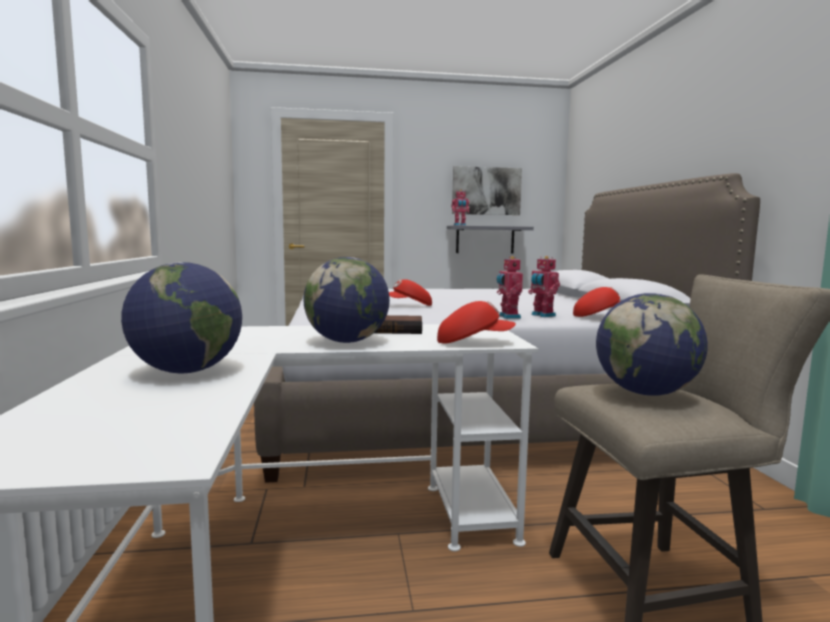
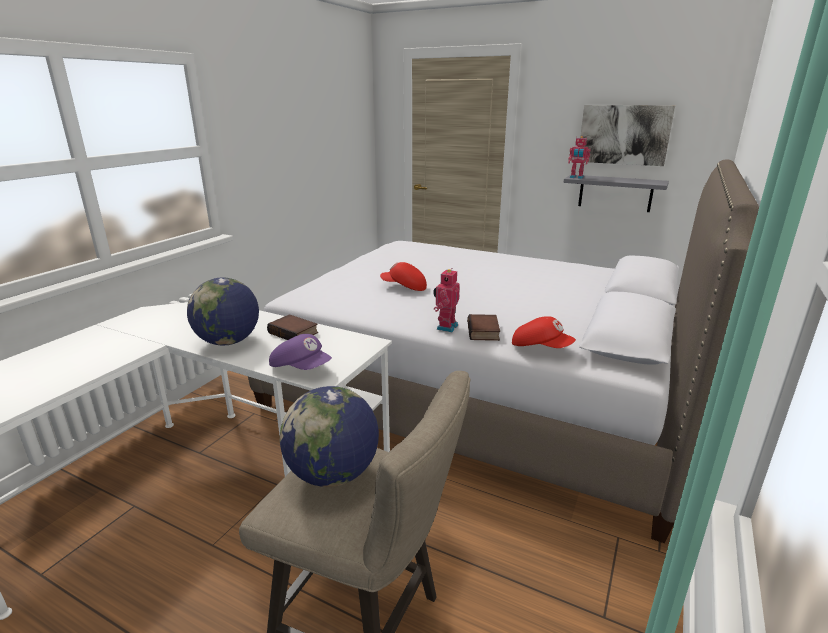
camera: 35 degrees right, 15 degrees up
globe [121,262,242,374] -> none
red cap [437,301,516,344] -> purple cap [269,334,332,370]
toy robot [528,256,560,317] -> book [467,314,500,341]

